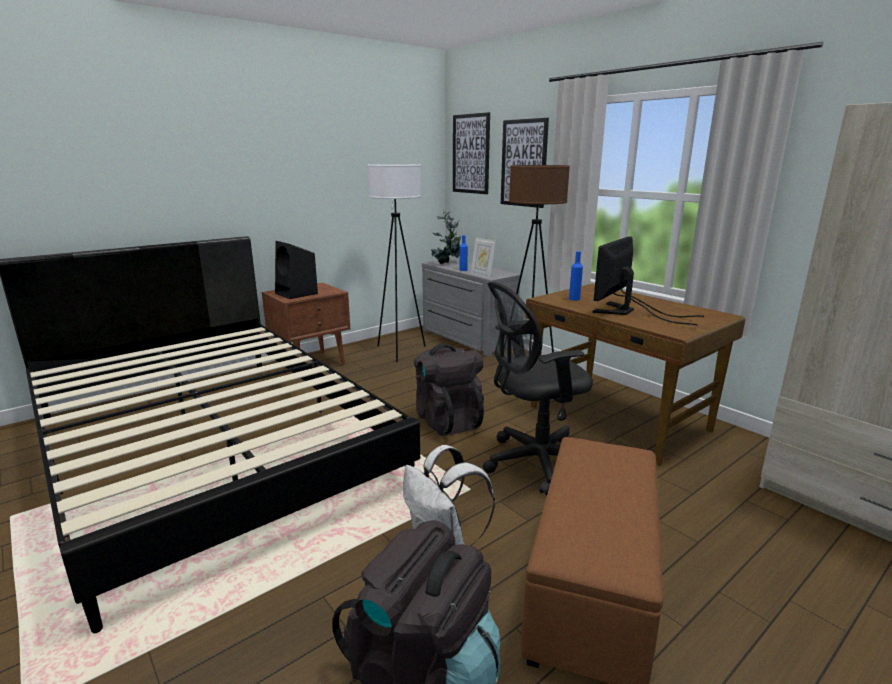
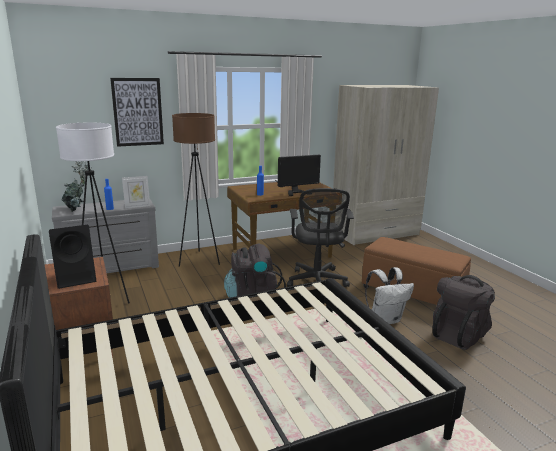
camera: 75 degrees left, 0 degrees up
picture [453,112,490,194] -> none
monitor [593,236,704,326] -> monitor turned 75 degrees counterclockwise [275,155,321,196]

